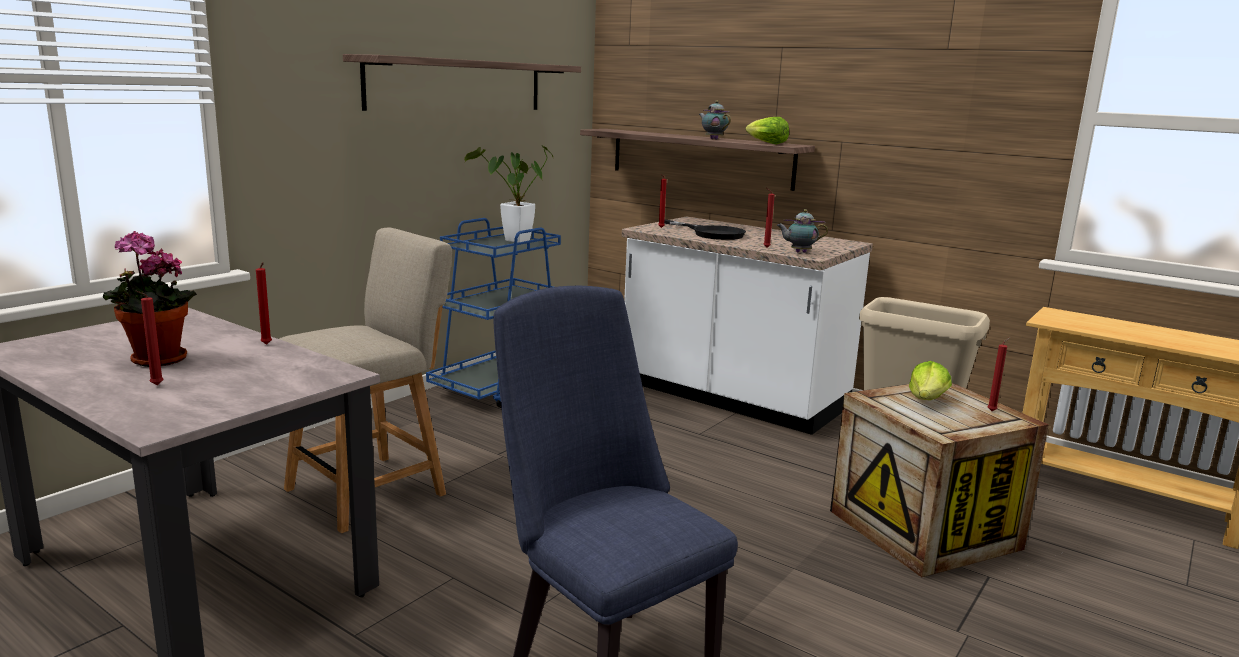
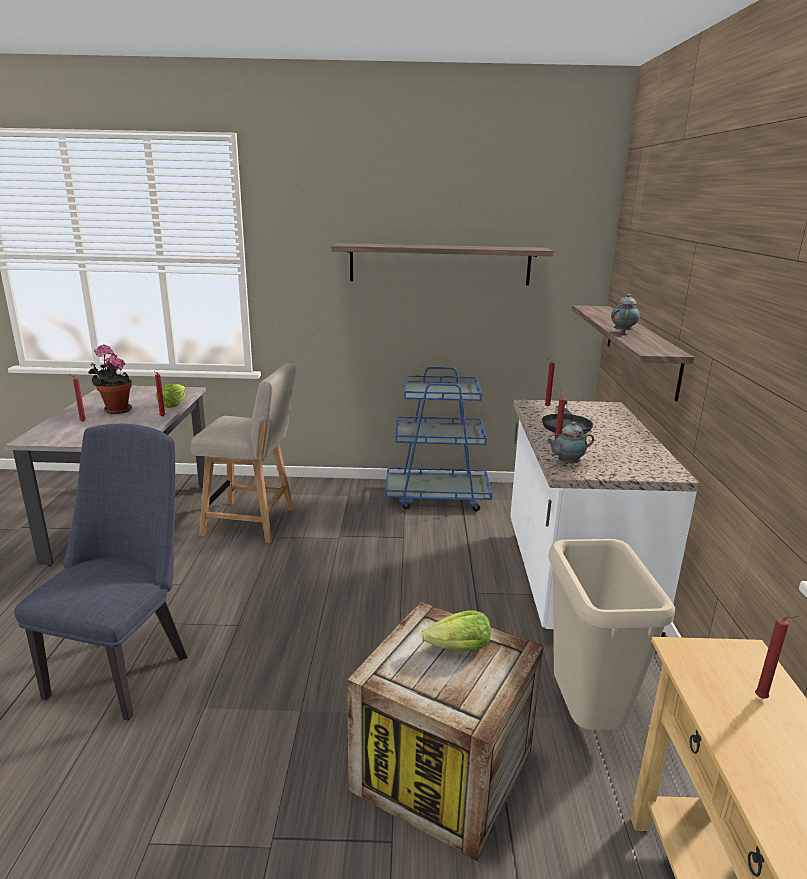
camera: 55 degrees right, 5 degrees up
potted plant [464,145,553,243] -> none
lettuce [745,117,789,144] -> lettuce moved to [156,384,186,408]
teapot [776,209,828,253] -> teapot turned 75 degrees counterclockwise [546,421,594,465]
red candle [987,337,1010,411] -> red candle moved to [755,616,799,698]

